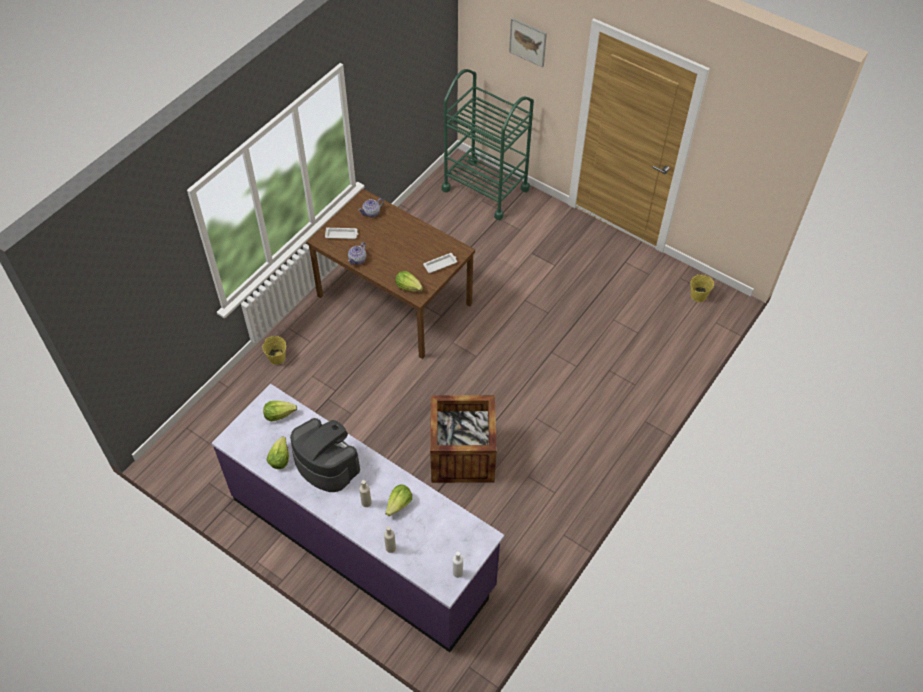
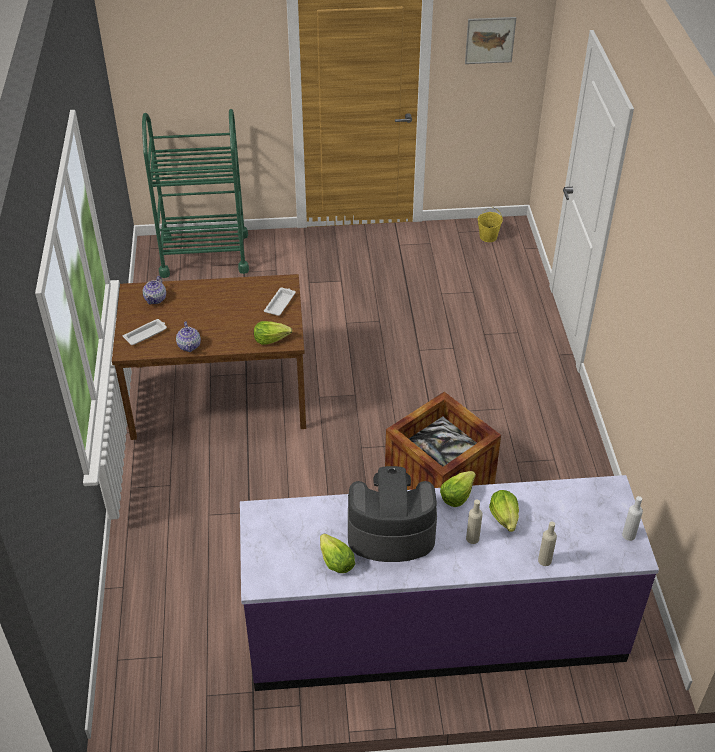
camera: 40 degrees left, 10 degrees down
yellow bucket [262,336,286,365] -> none
lettuce [263,401,297,421] -> lettuce moved to [440,471,476,507]
picture [509,18,547,67] -> picture moved to [465,17,516,64]

